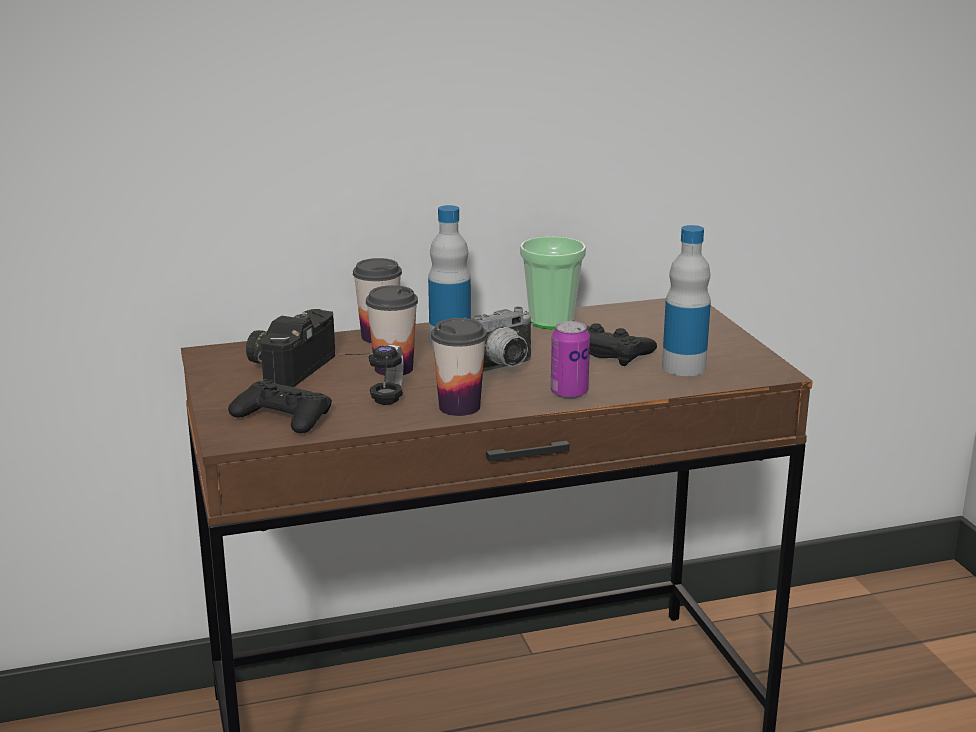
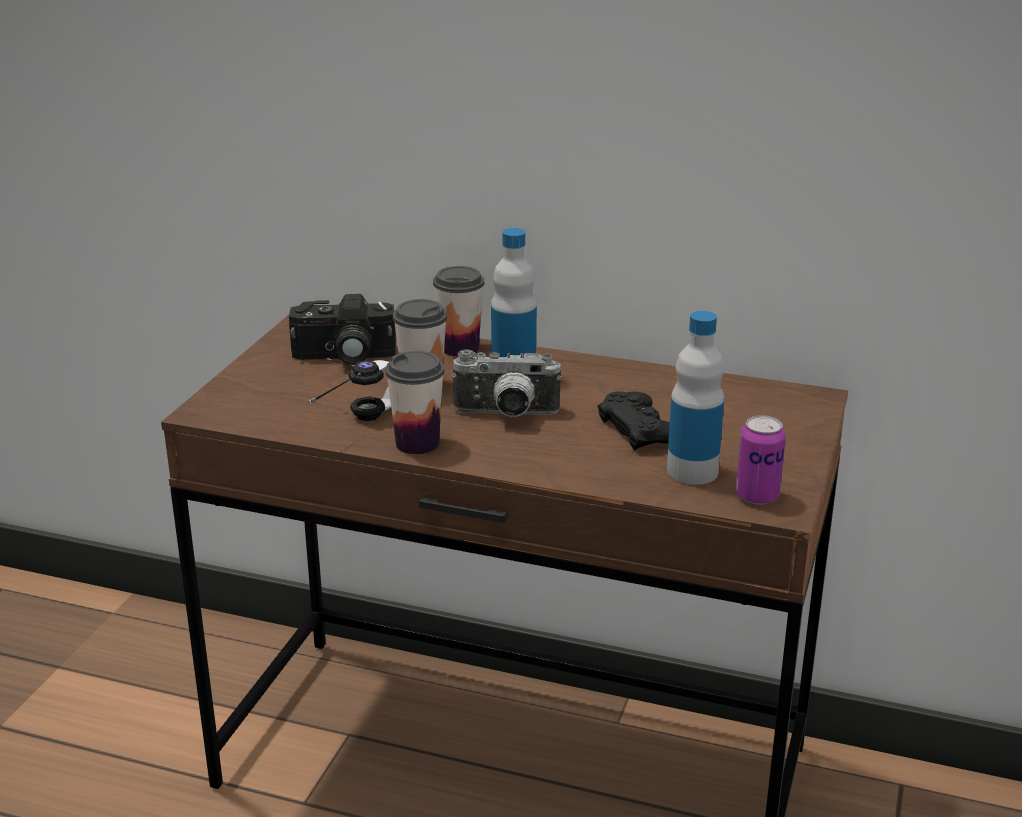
camera: 35 degrees right, 5 degrees up
black game controller [228,381,332,433] -> none
camera [246,309,335,387] -> camera turned 150 degrees counterclockwise [289,294,396,365]
cup [520,237,586,329] -> none
can [551,321,590,399] -> can moved to [736,415,786,505]

